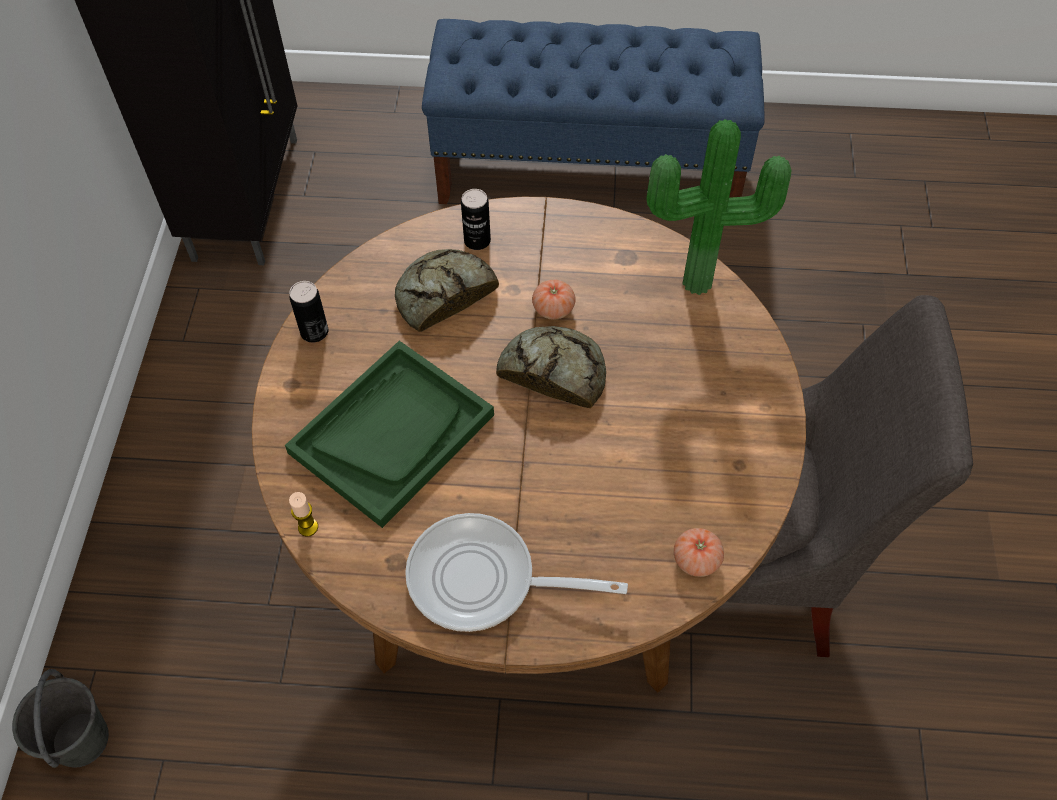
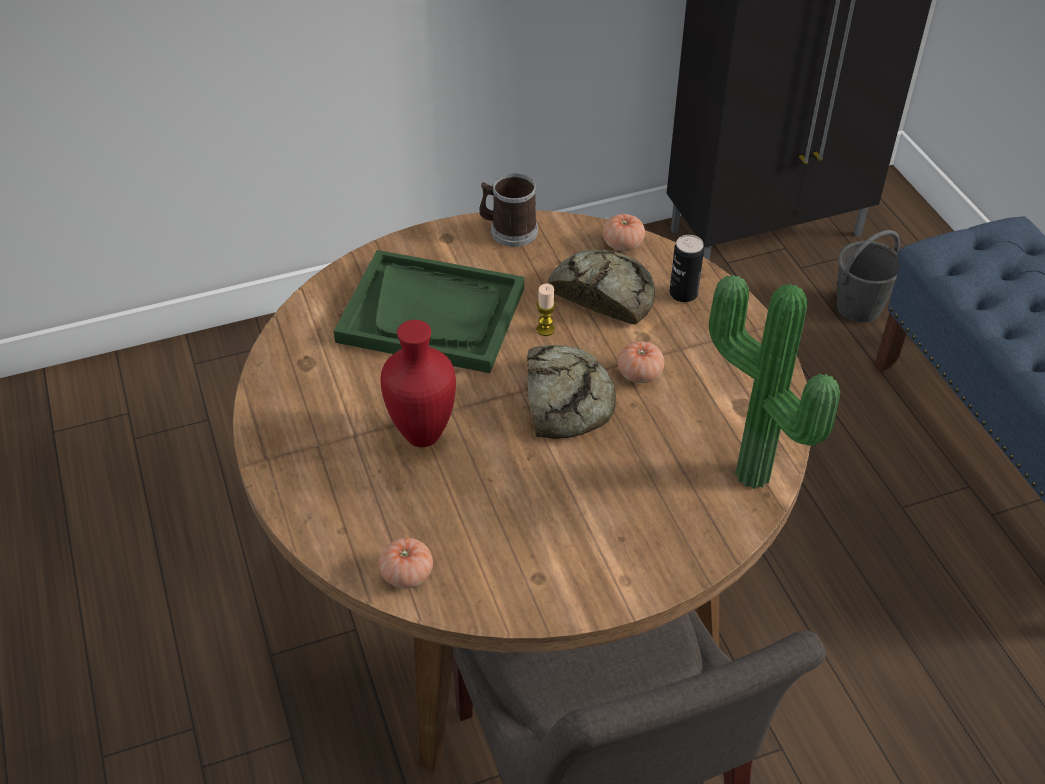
camera: 65 degrees right, 10 degrees down
grey bucket [12,669,109,768] -> grey bucket moved to [837,230,900,323]
can [289,281,328,343] -> mug [479,173,538,247]
candle [289,492,318,537] -> candle moved to [536,283,556,336]
frying pan [405,513,628,632] -> none
none -> red vase [380,320,456,447]
none -> tomato [603,214,645,251]

